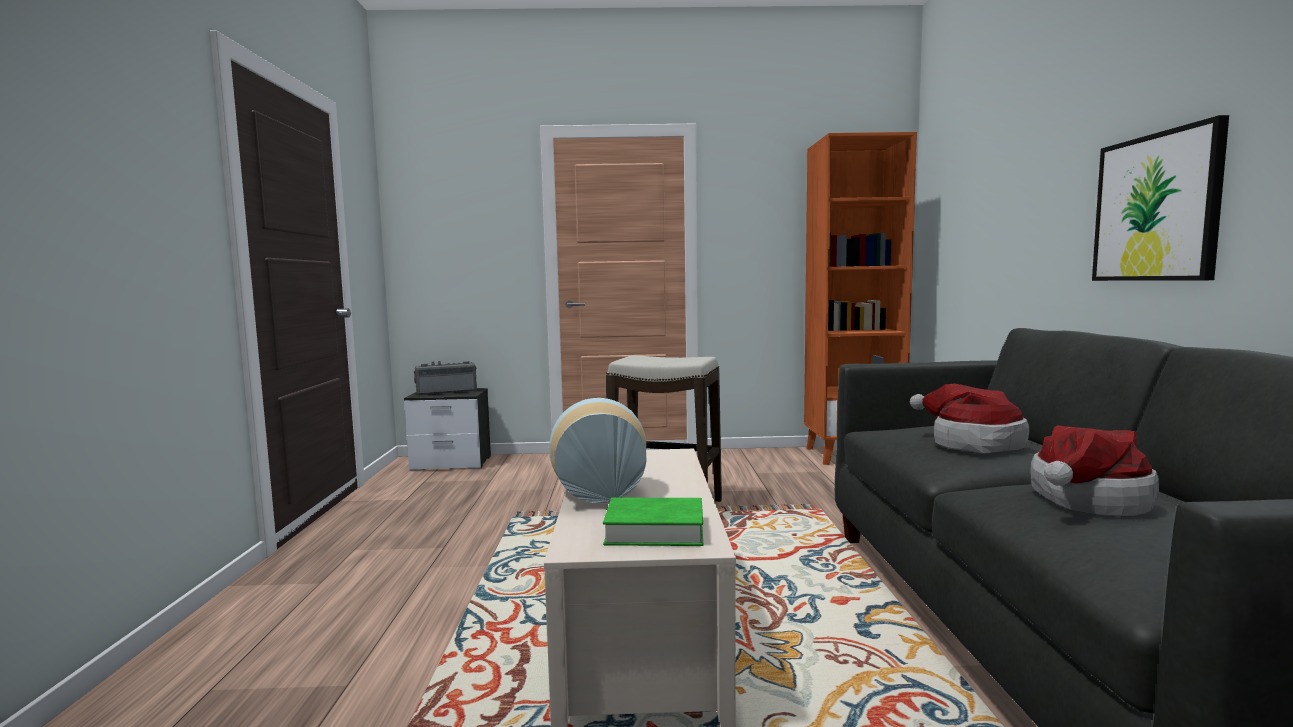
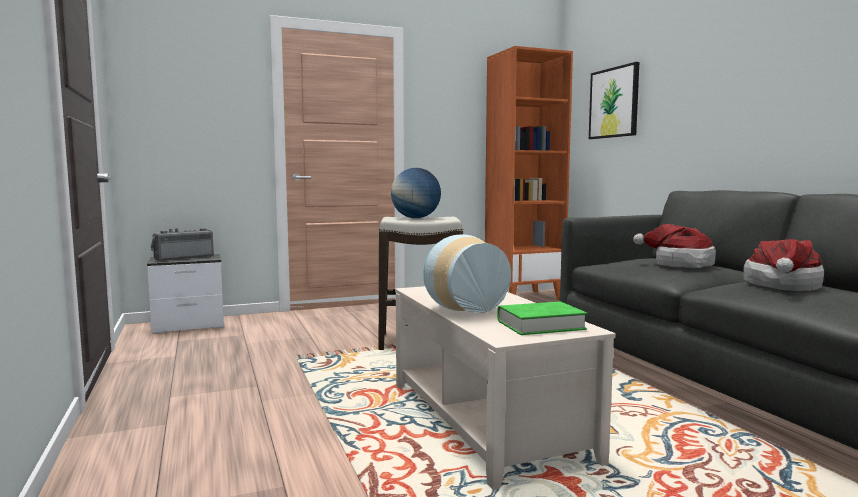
camera: 20 degrees left, 0 degrees up
picture [1092,115,1229,281] -> picture moved to [589,62,639,139]
none -> globe [391,168,441,218]

